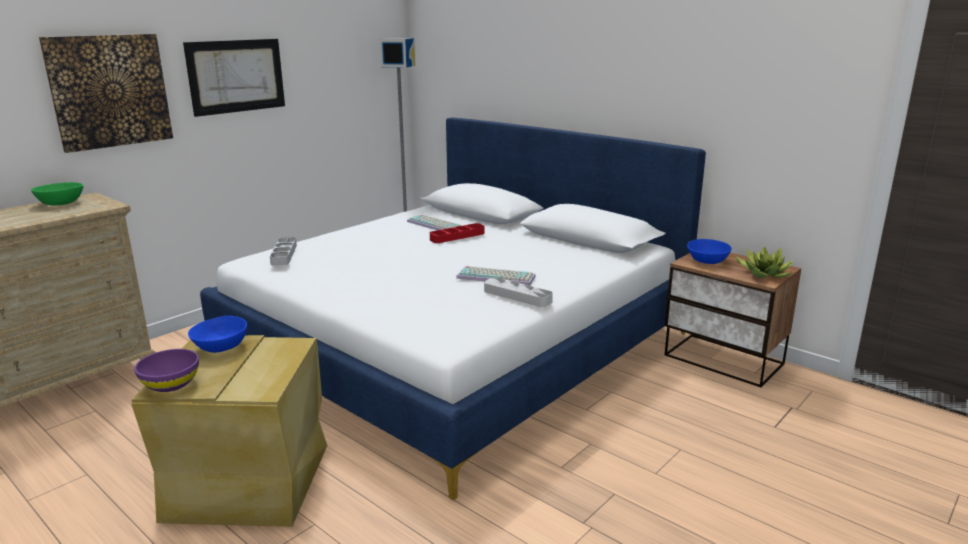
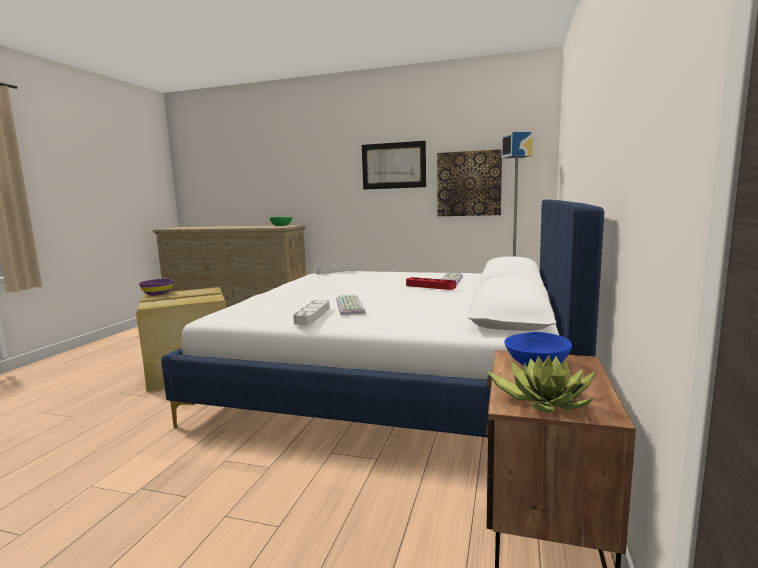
camera: 65 degrees right, 10 degrees down
picture [39,34,173,153] -> picture moved to [437,149,502,216]
blue bowl [188,316,247,353] -> none

